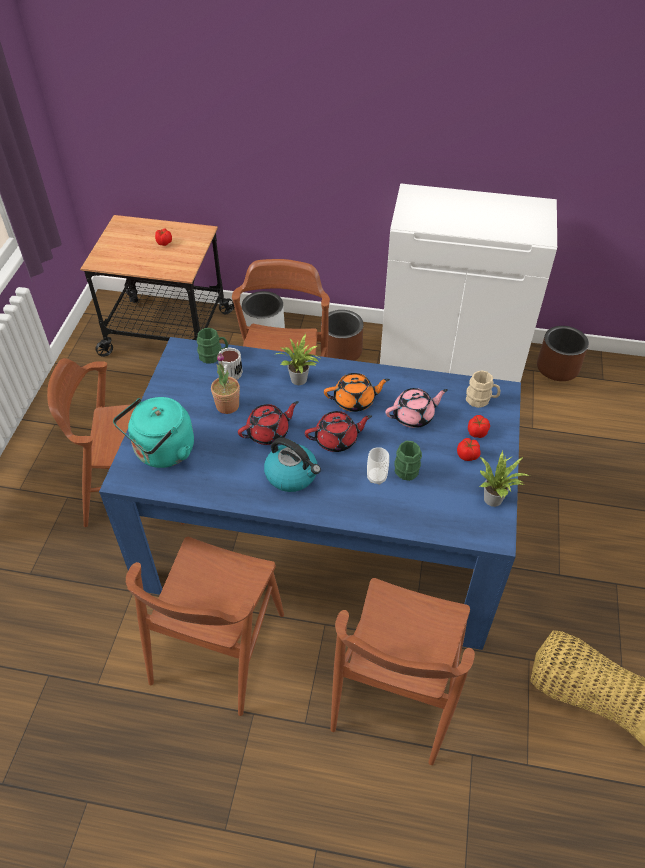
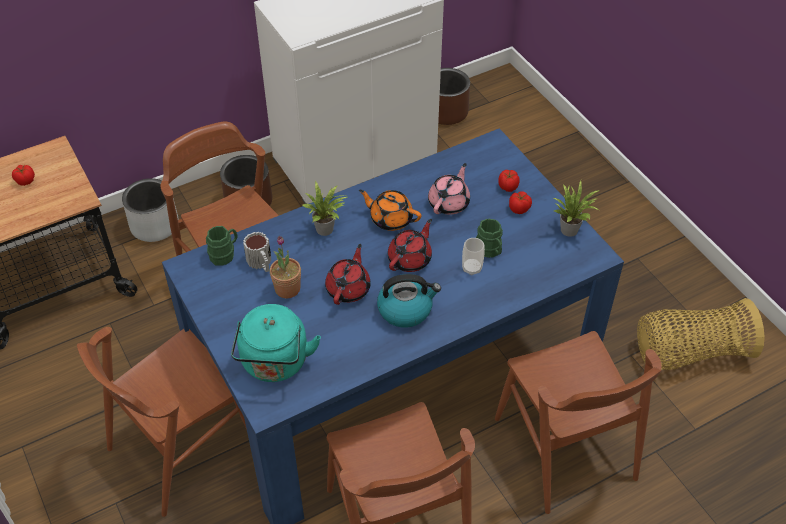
camera: 40 degrees left, 0 degrees up
orange teapot [324,373,390,412] -> orange teapot turned 105 degrees counterclockwise [359,190,421,231]
beige mug [466,370,500,408] -> none

